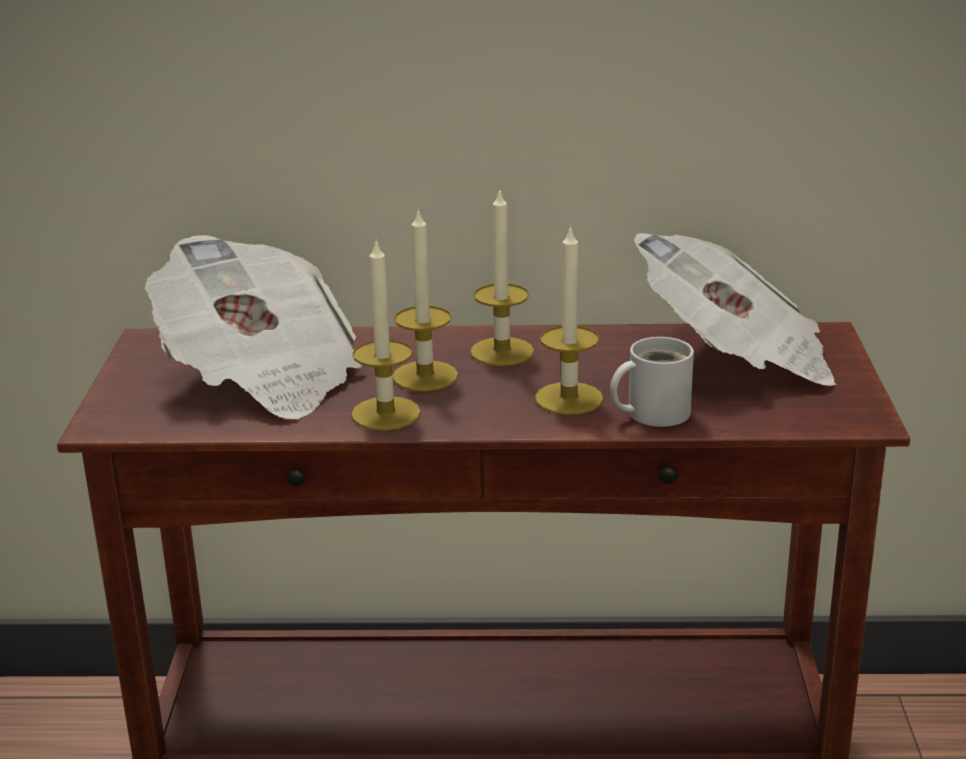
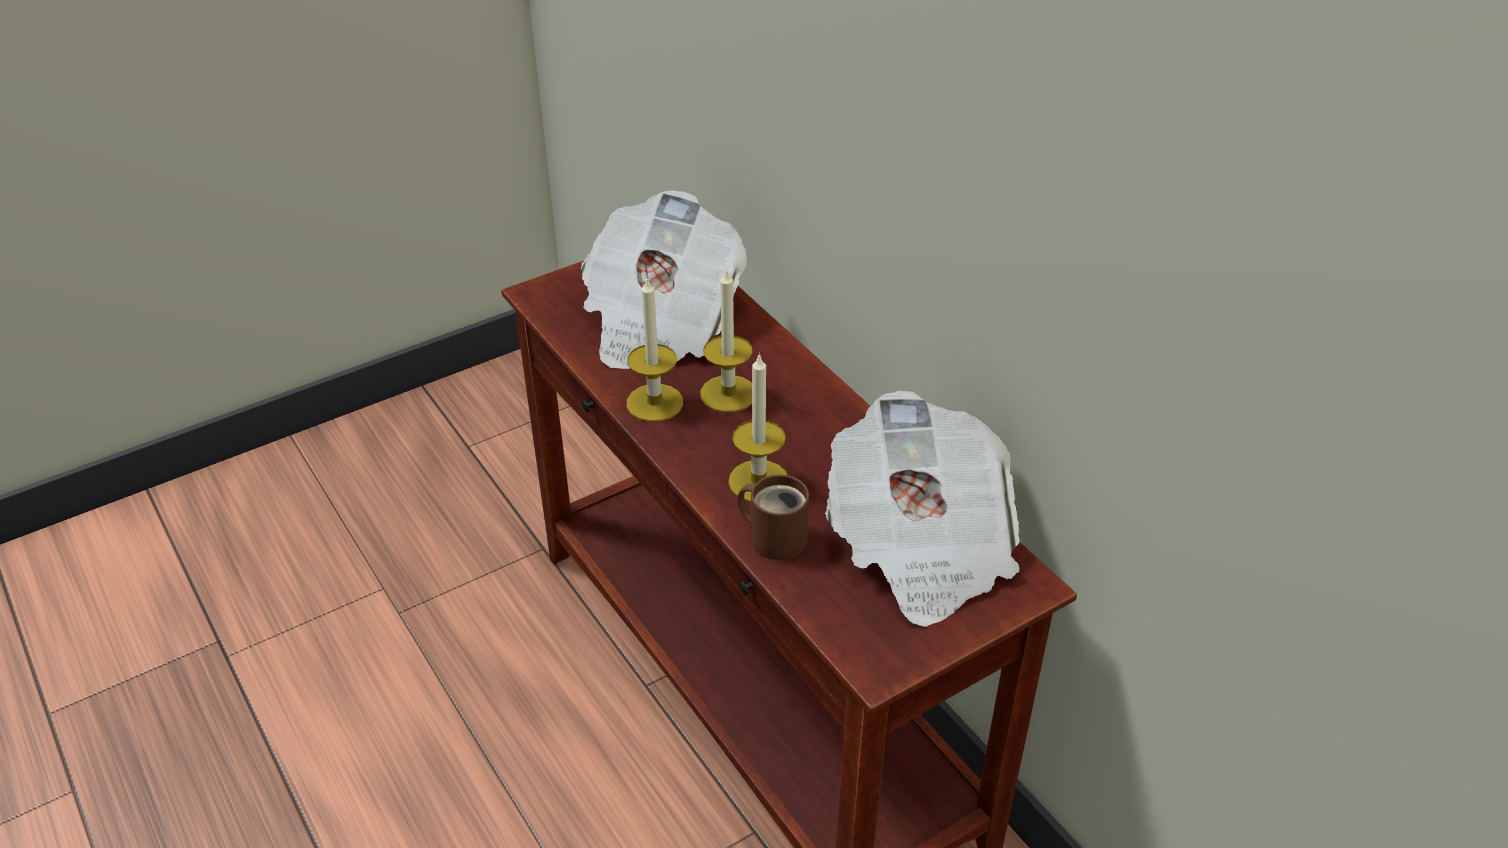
camera: 55 degrees right, 15 degrees up
candle [470,187,534,366] -> none
white mug [610,337,694,427] -> brown mug [737,475,809,560]

